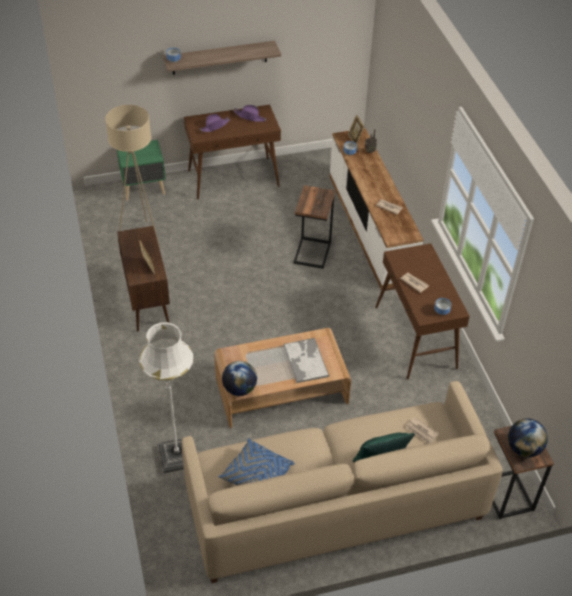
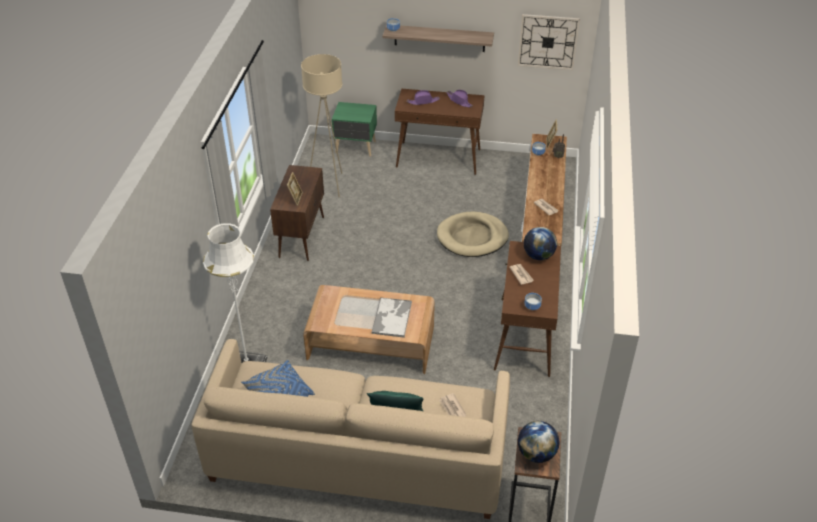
camera: 25 degrees right, 5 degrees down
globe [222,361,257,396] -> globe moved to [524,227,557,260]
side table [293,185,335,269] -> beige dog bed [437,212,509,257]
none -> wall clock [518,14,580,70]

